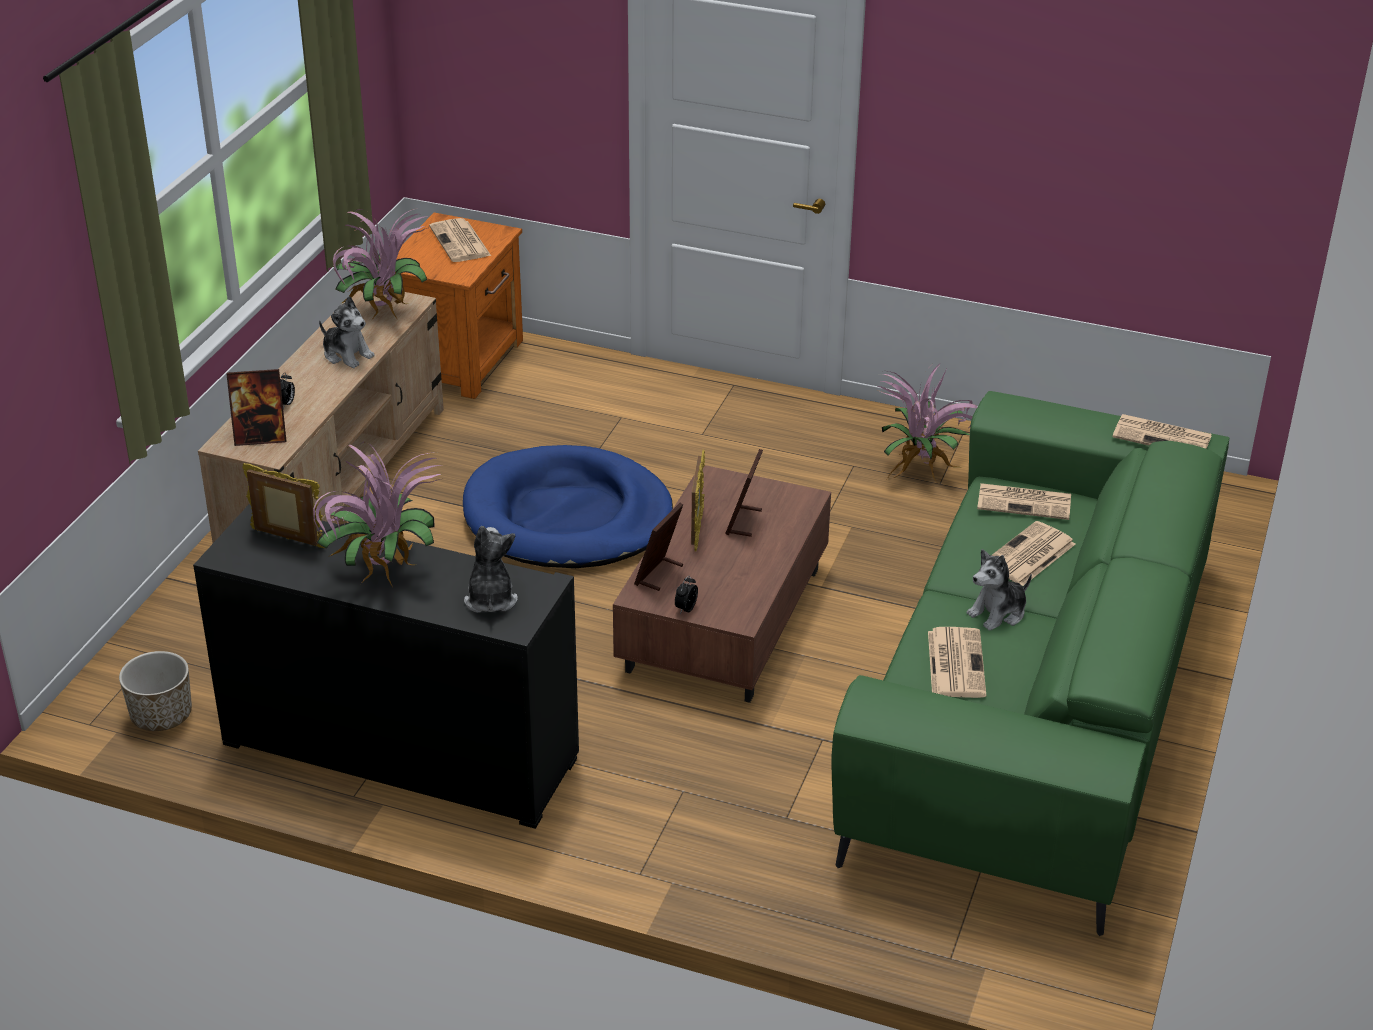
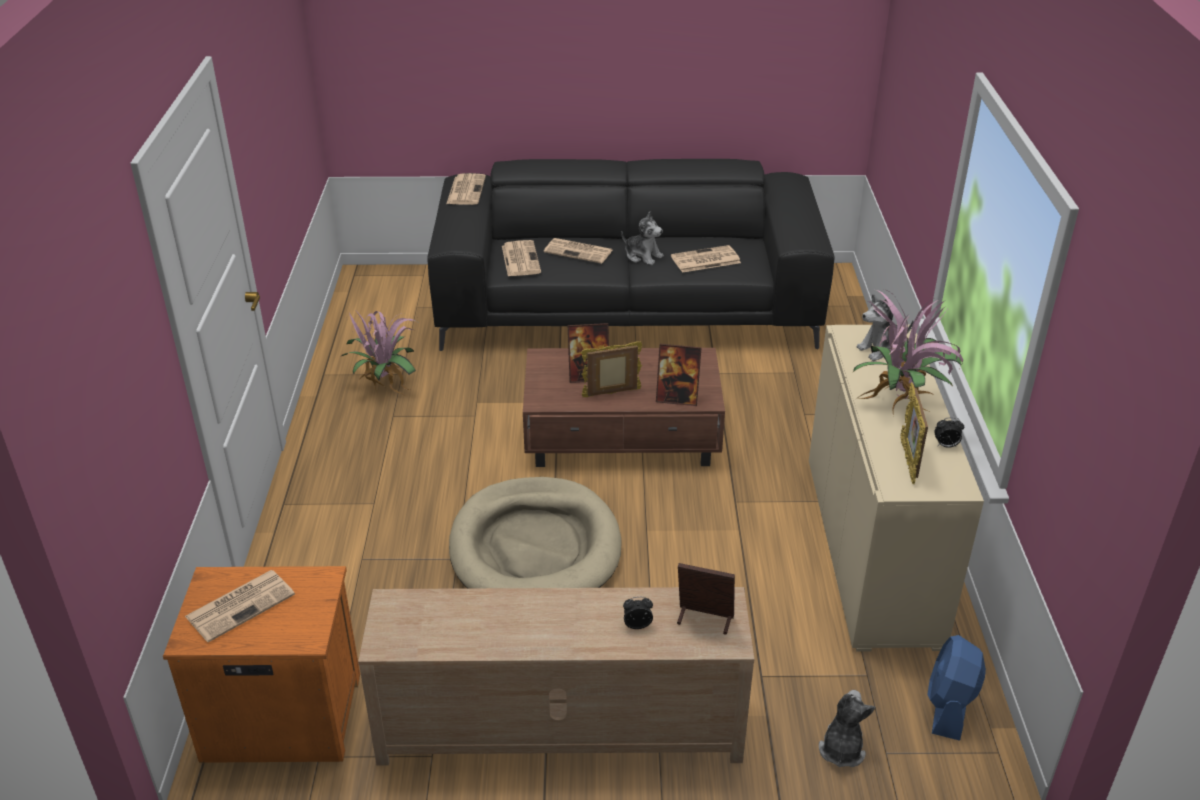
camera: 110 degrees left, 0 degrees up
planter [119,651,192,731] -> blue fan [927,635,986,741]
black cabinet [193,504,579,829] -> beige cabinet [809,325,984,652]
picture frame [226,369,286,446] -> picture frame turned 45 degrees counterclockwise [677,563,735,635]
plush toy [319,296,375,368] -> plush toy moved to [819,690,875,767]
potted plant [333,208,428,320] -> none
blue dog bed [463,445,673,568] -> beige dog bed [449,477,622,588]
alarm clock [675,576,698,614] -> alarm clock moved to [935,418,964,448]
green sofa [831,391,1229,936] -> black sofa [427,159,835,351]

